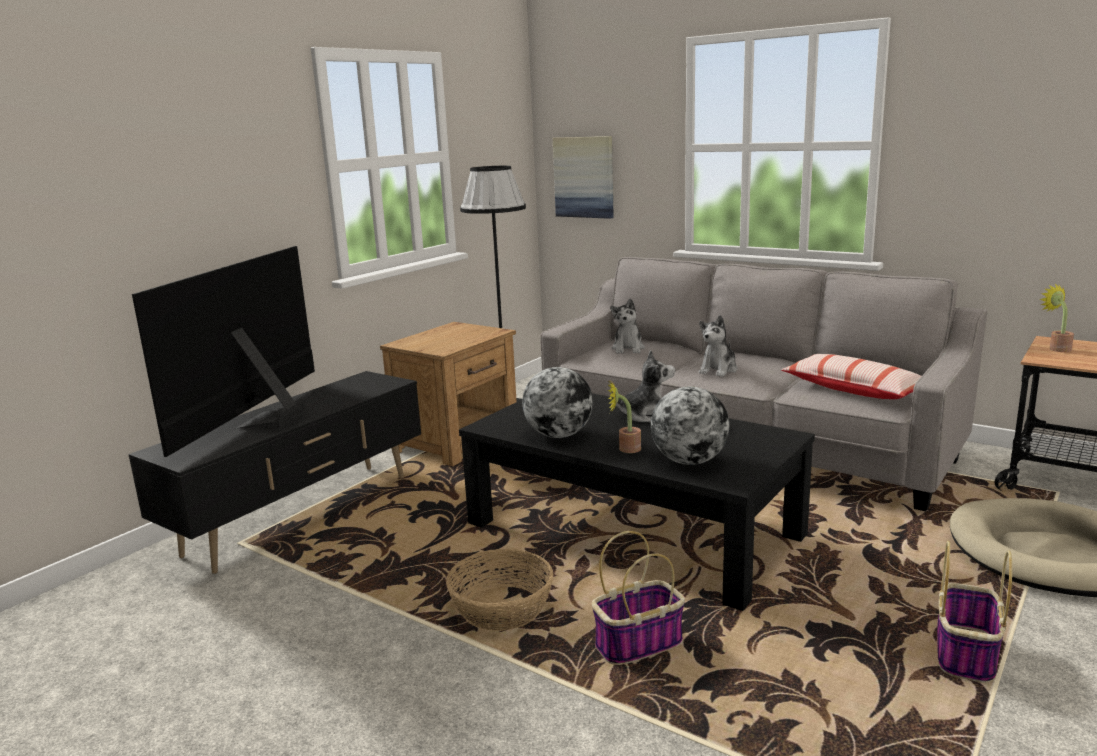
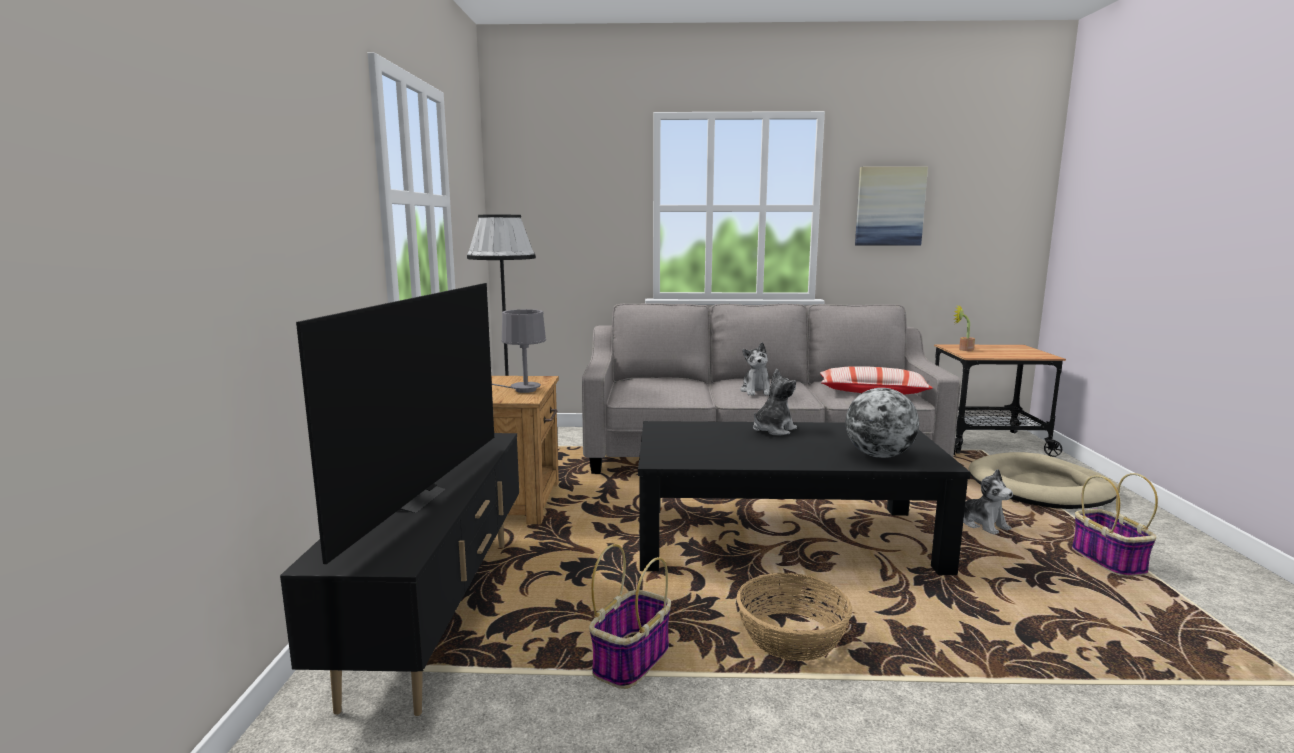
camera: 35 degrees left, 5 degrees down
television [132,246,315,457] -> television turned 150 degrees counterclockwise [296,283,494,564]
globe [522,367,593,438] -> none
picture [553,136,614,219] -> picture moved to [855,167,928,246]
basket [592,531,685,665] -> basket moved to [589,544,671,689]
potted plant [607,382,641,453] -> none
plush toy [610,298,645,354] -> plush toy moved to [963,469,1013,535]
none -> grey table lamp [492,309,546,393]

